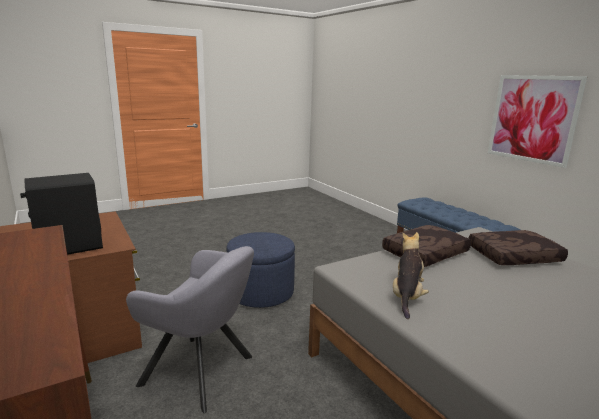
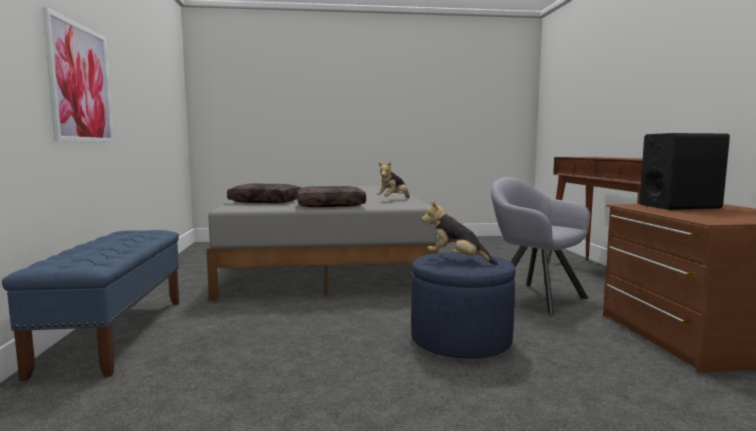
camera: 155 degrees left, 10 degrees down
none -> plush toy [422,201,498,265]

